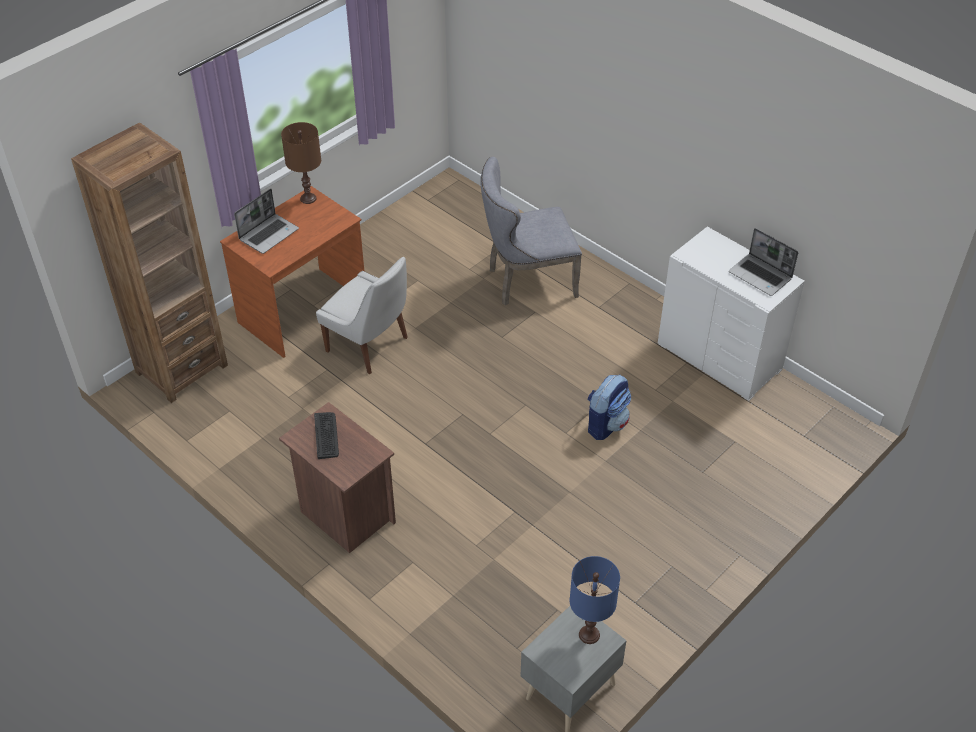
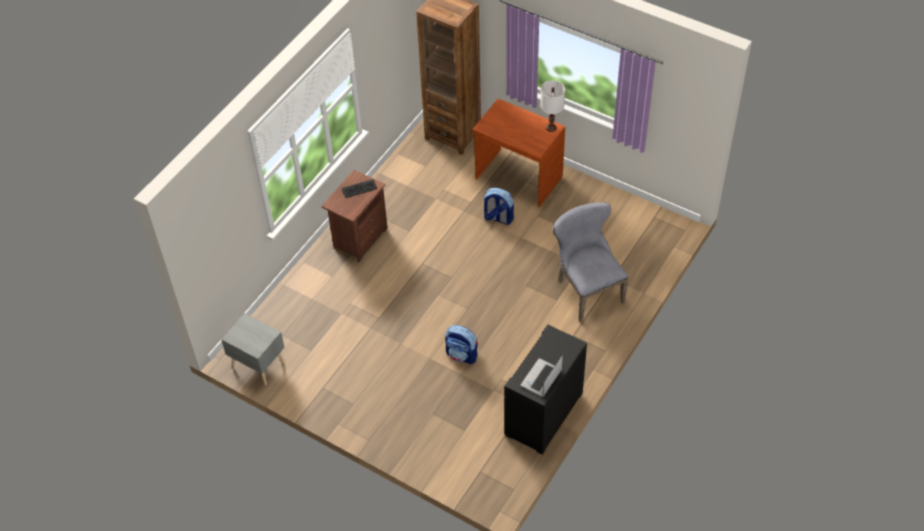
camera: 80 degrees right, 5 degrees up
laptop [234,189,299,254] -> none
brown table lamp [281,122,321,204] -> white table lamp [540,81,565,132]
white chair [316,257,407,374] -> backpack [484,188,514,225]
blue table lamp [570,556,620,644] -> none
white dresser [658,227,805,401] -> black dresser [504,325,587,455]

